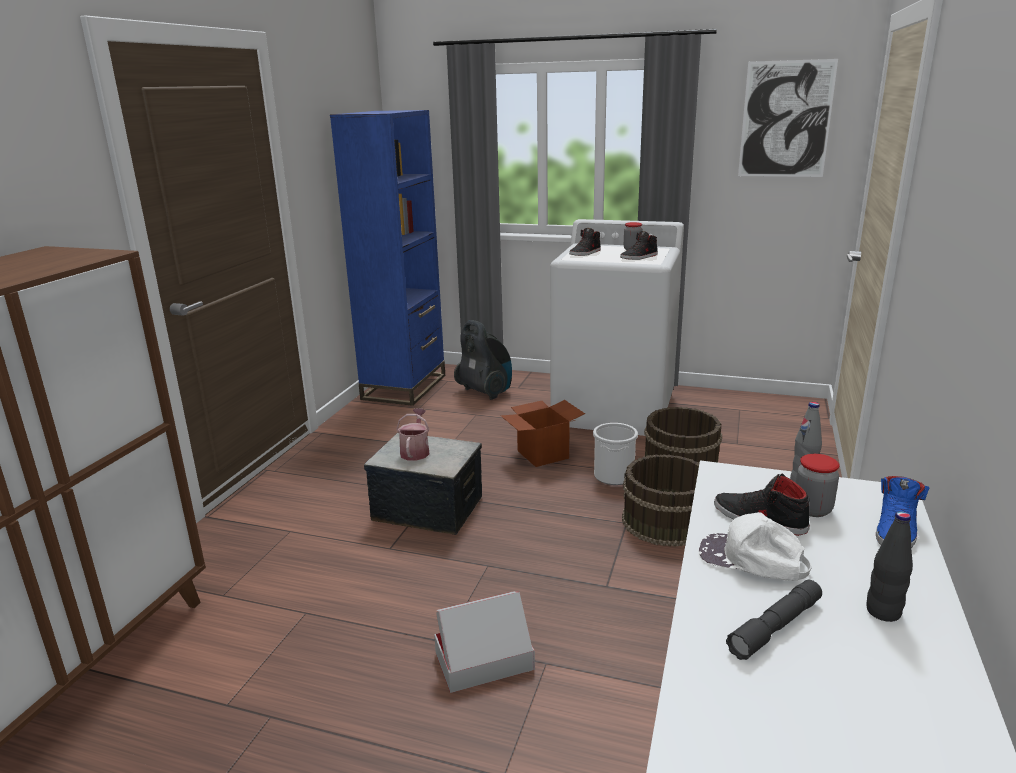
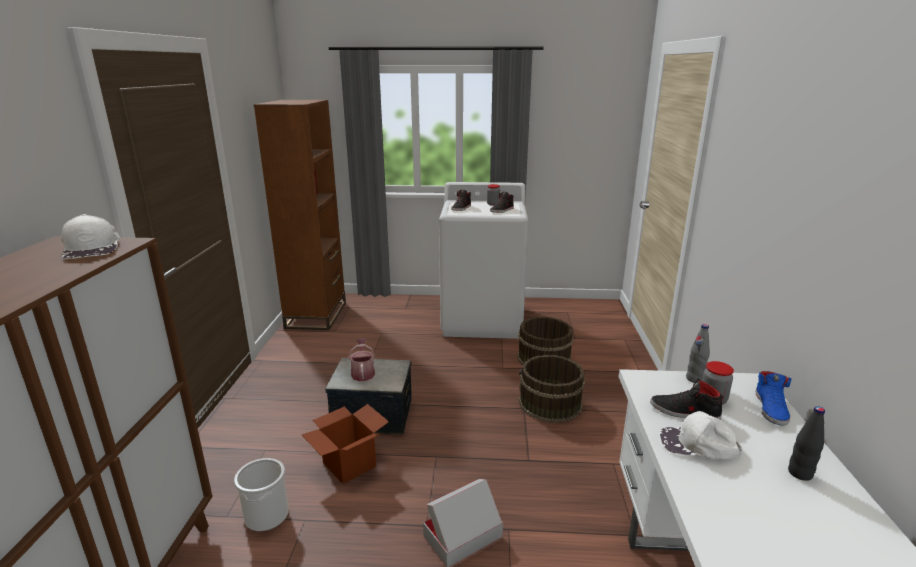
camera: 15 degrees left, 0 degrees up
blue bookcase [330,110,445,406] -> brown bookcase [254,100,346,330]
vacuum cleaner [454,320,512,400] -> none
cardboard box [500,400,585,467] -> cardboard box moved to [301,404,389,484]
bucket [593,423,638,485] -> bucket moved to [234,458,289,532]
grey flashlight [726,580,822,660] -> none
picture [738,59,838,177] -> none
none -> white cap [61,214,120,259]

